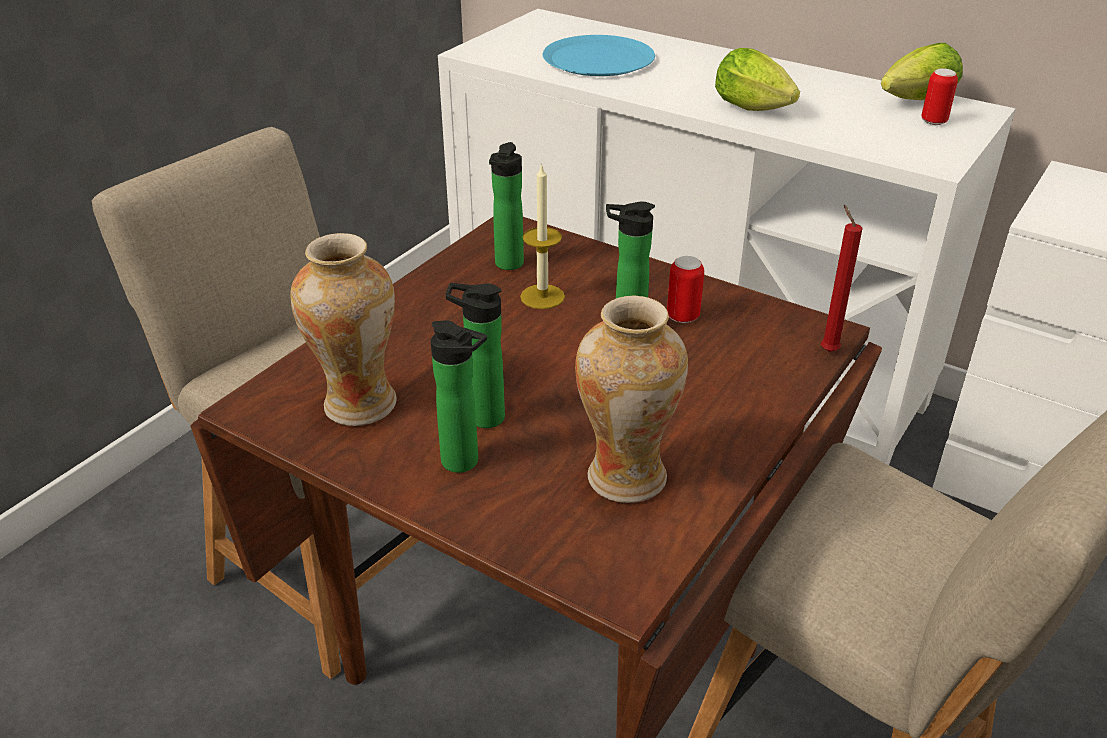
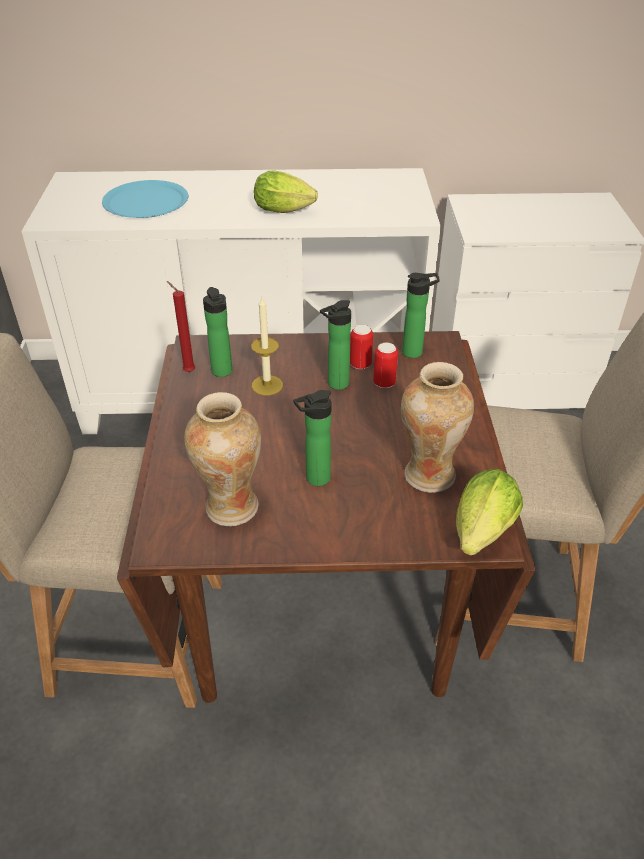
camera: 35 degrees left, 5 degrees up
bottle [431,320,487,473] -> bottle moved to [402,273,440,358]
red candle [821,205,863,352] -> red candle moved to [167,281,195,372]
lettuce [881,43,963,100] -> lettuce moved to [456,469,523,556]
can [921,68,958,125] -> can moved to [373,343,398,388]

